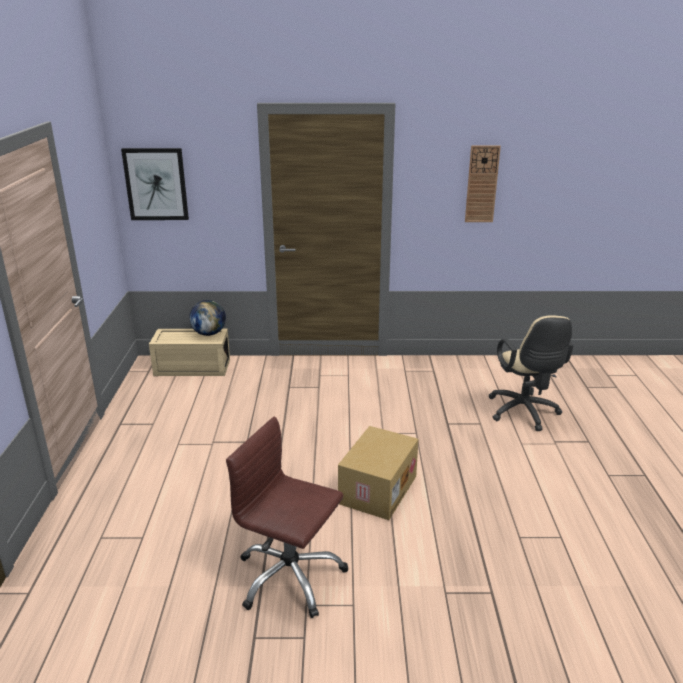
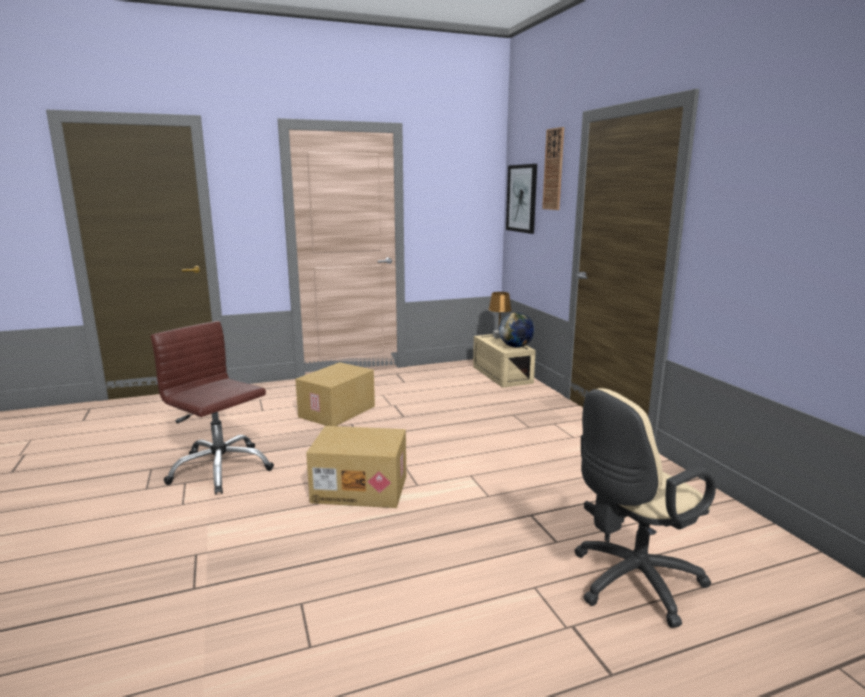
camera: 70 degrees right, 10 degrees down
brown office chair [226,417,348,618] -> brown office chair turned 60 degrees counterclockwise [151,321,274,495]
wall clock [465,146,501,222] -> wall clock moved to [542,127,564,210]
none -> cardboard box [295,362,375,426]
none -> brown table lamp [488,292,512,339]

